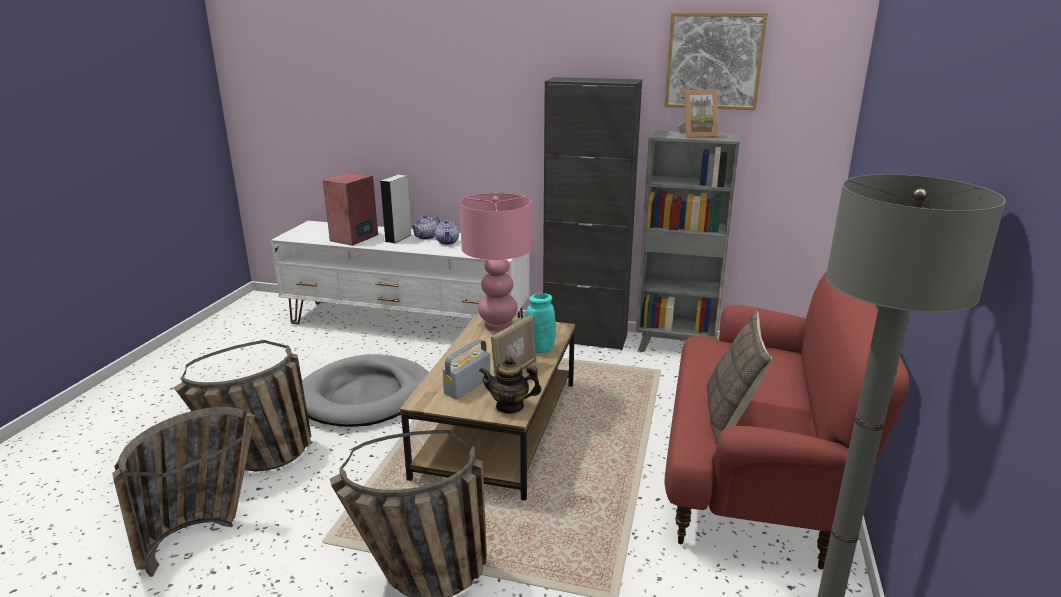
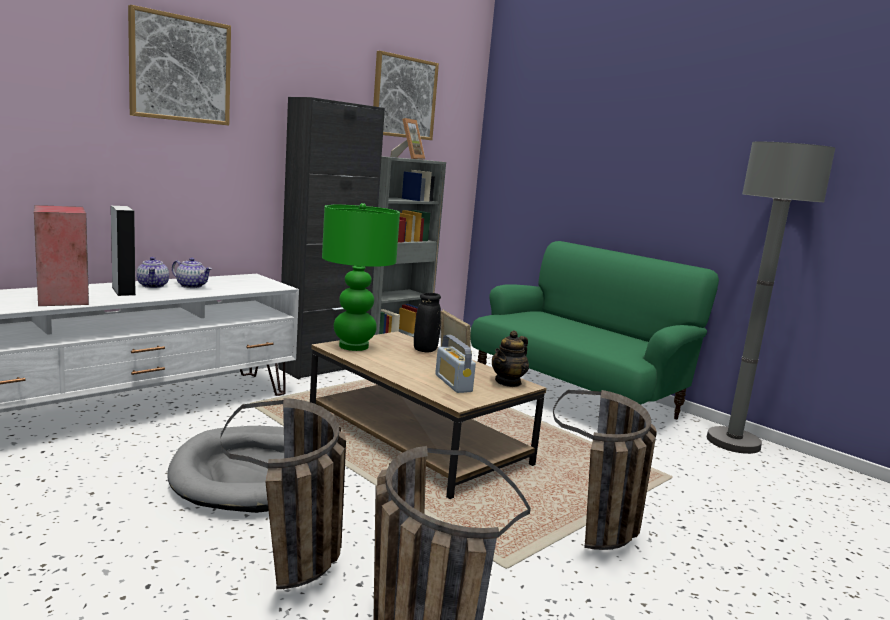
camera: 60 degrees left, 10 degrees down
pink table lamp [460,193,531,331] -> green table lamp [322,203,400,351]
turquoise vase [526,293,556,353] -> black vase [414,293,441,352]
red sofa [664,271,909,569] -> green sofa [471,241,719,420]
pillow [707,311,772,444] -> none
none -> picture [128,5,231,125]

